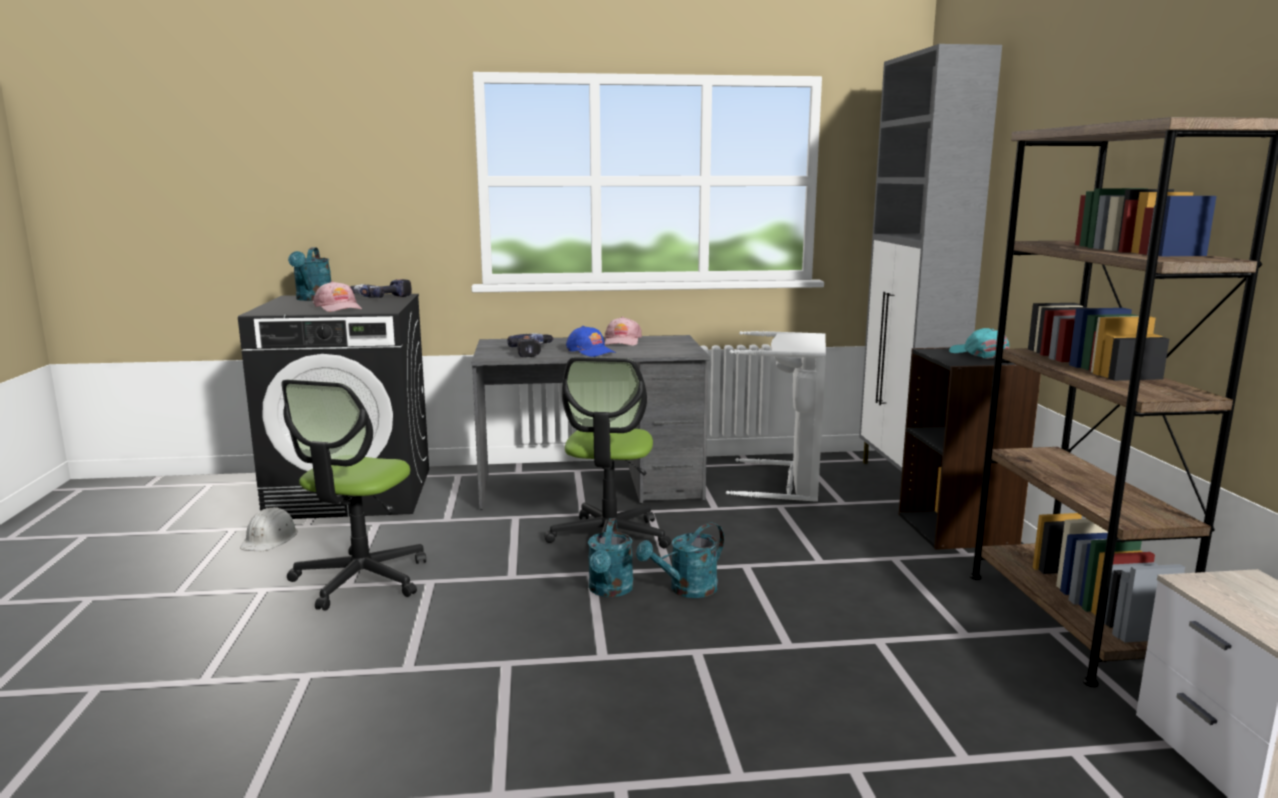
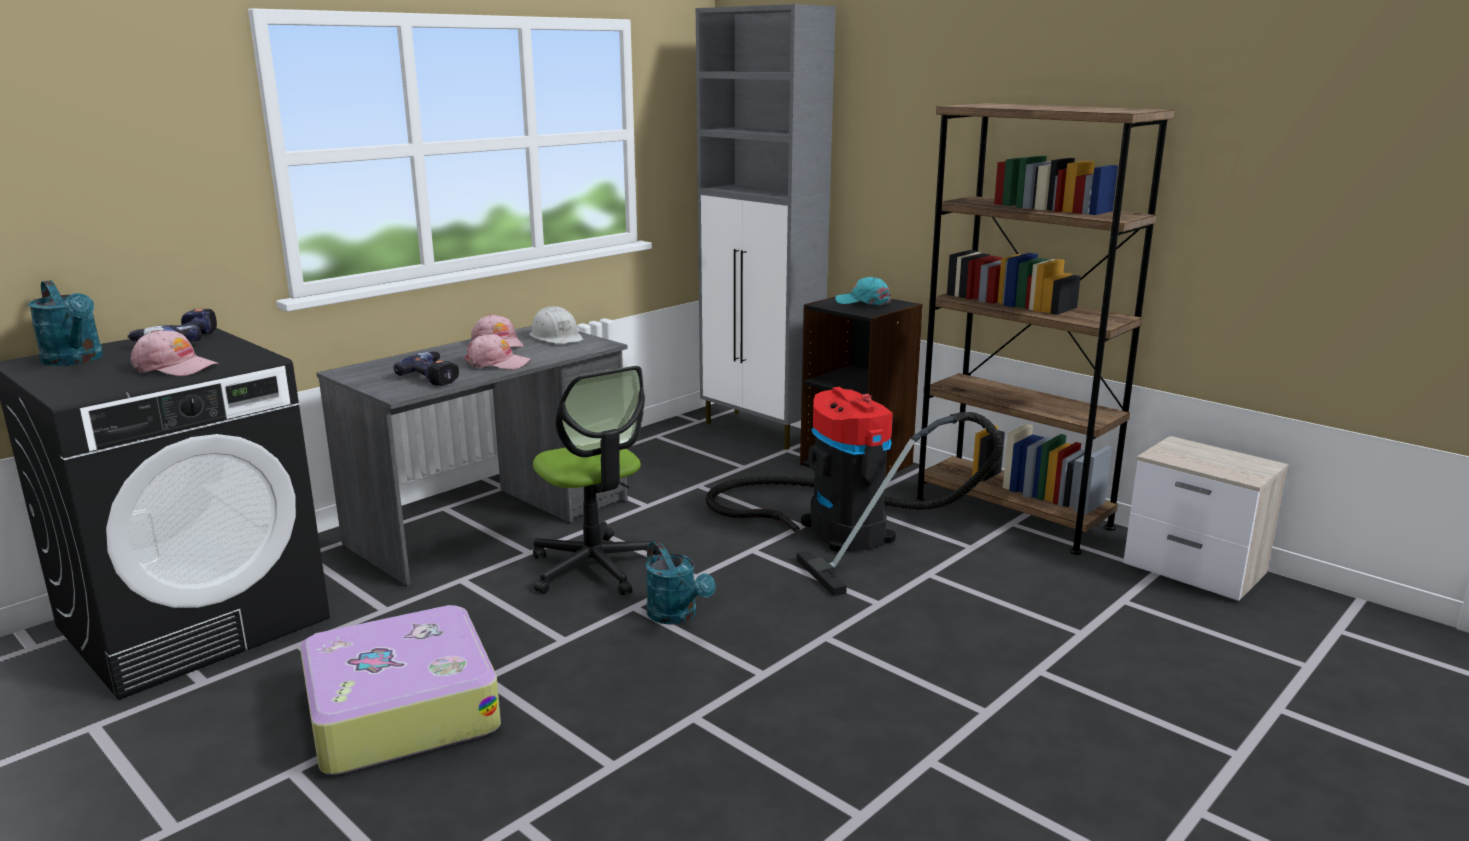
camera: 40 degrees left, 5 degrees up
white hard hat [240,507,298,551] -> white hard hat moved to [530,306,583,344]
office chair [281,380,426,611] -> suitcase [300,605,501,775]
blue cap [566,326,616,357] -> pink cap [464,334,531,369]
turquoise watering can [636,523,724,598] -> none
white laundry basket [726,331,826,502] -> none
none -> vacuum cleaner [706,387,1003,596]

